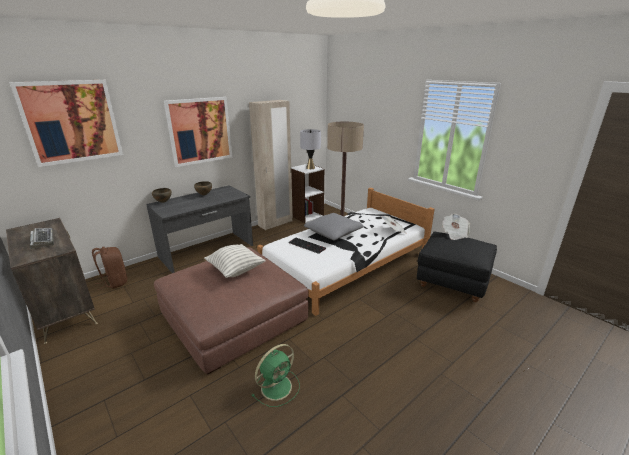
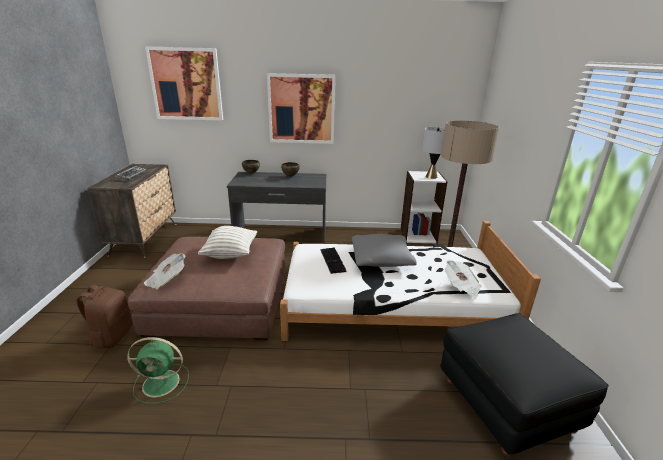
camera: 40 degrees right, 0 degrees up
brown backpack [92,247,127,290] -> brown backpack moved to [76,285,132,348]
beige wardrobe [249,100,293,230] -> none
newspaper [442,214,470,240] -> newspaper moved to [144,253,186,290]

